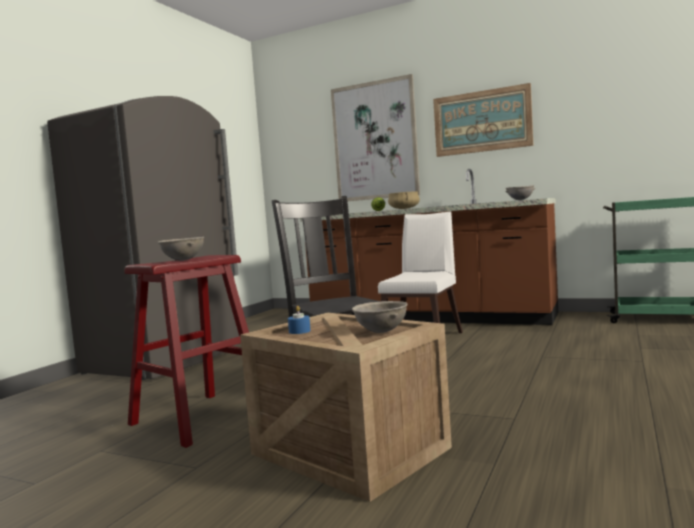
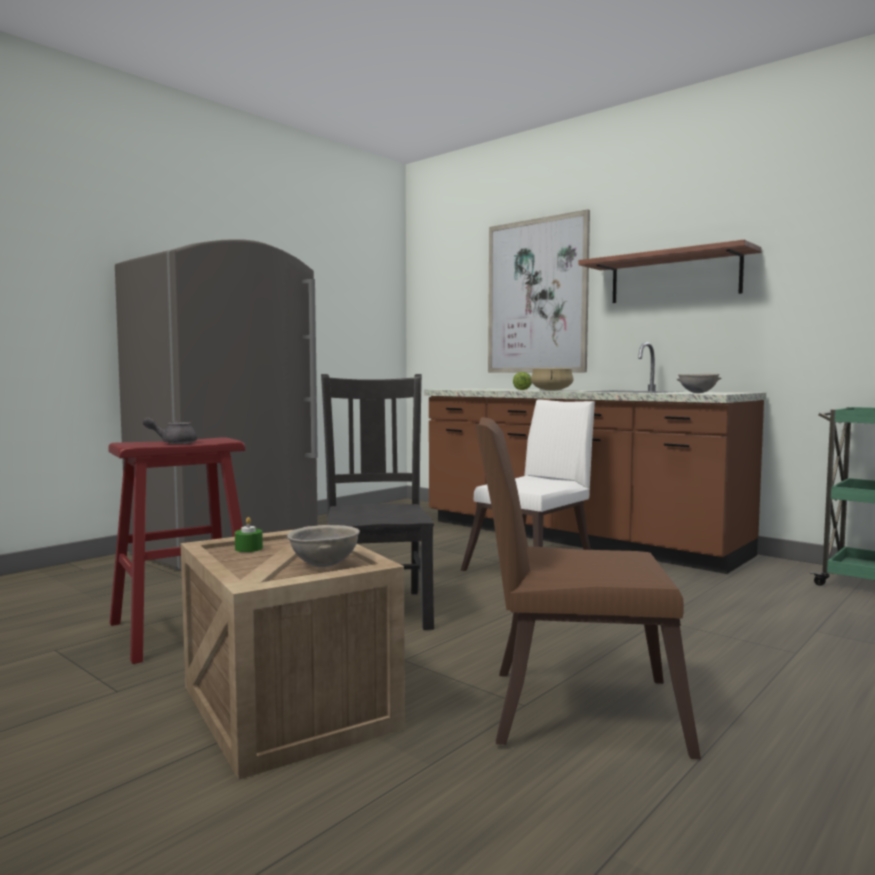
camera: 15 degrees right, 0 degrees up
grey bowl [158,236,204,261] -> grey teapot [143,417,197,444]
blue candle [288,306,311,334] -> green candle [235,517,263,552]
picture [433,83,533,157] -> shelf [579,239,762,303]
none -> brown chair [475,417,701,759]

